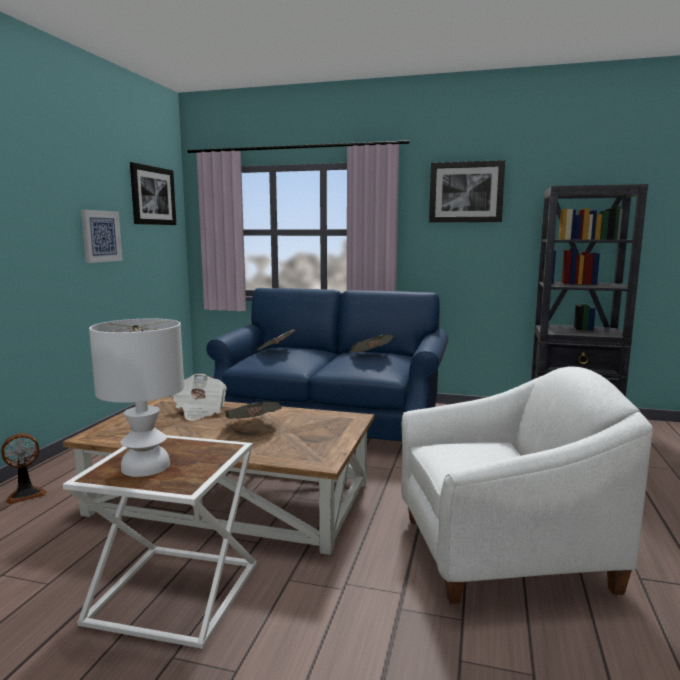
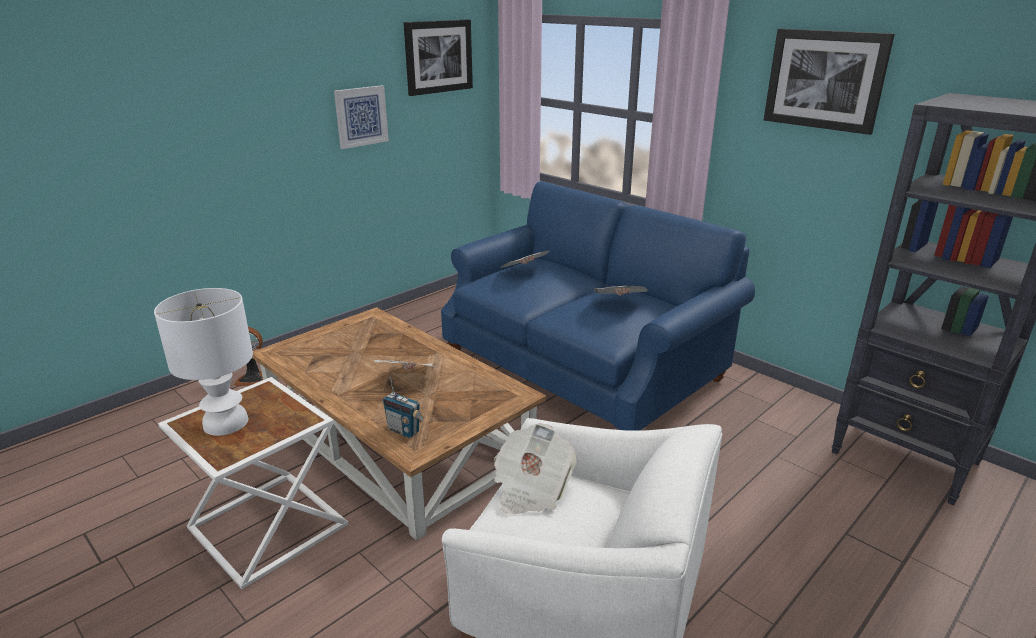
camera: 30 degrees right, 15 degrees up
newspaper [172,374,227,421] -> newspaper moved to [494,423,577,514]
none -> radio [383,376,424,438]

